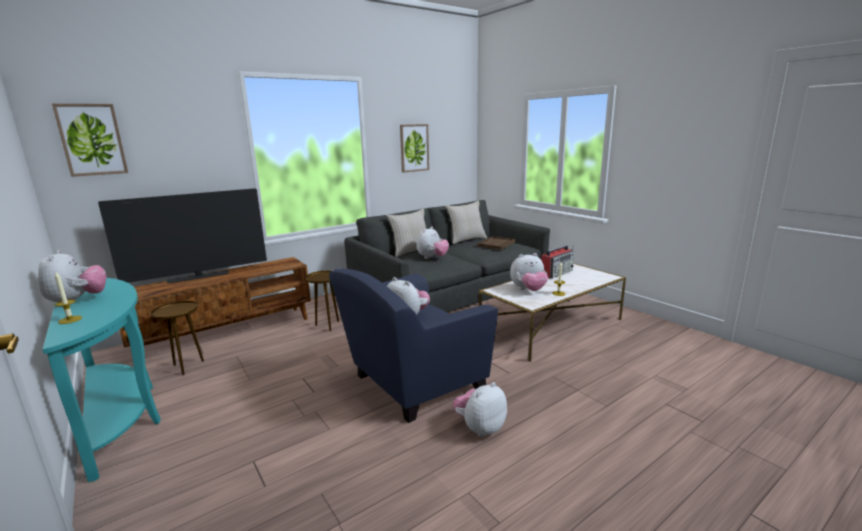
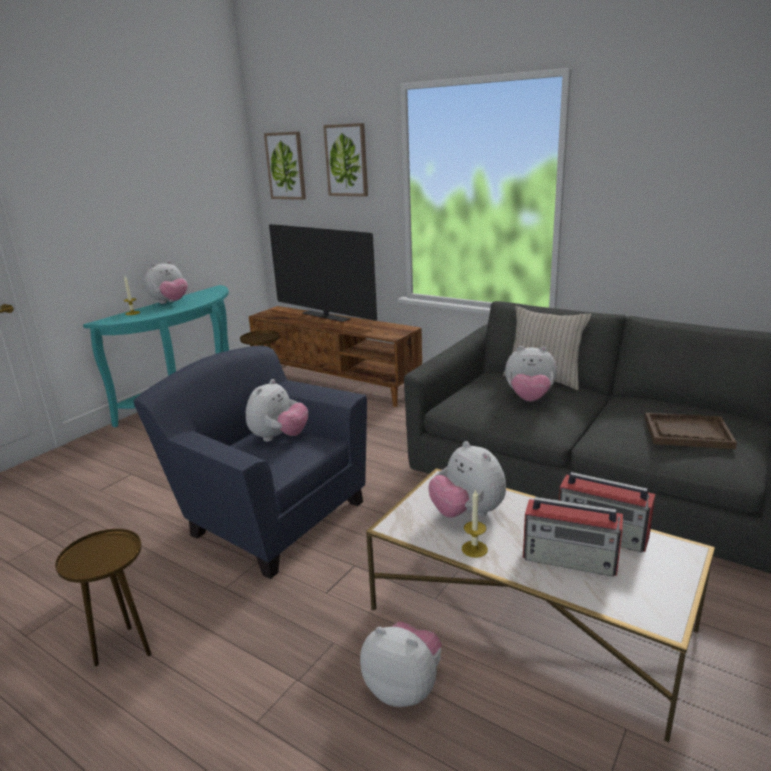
camera: 70 degrees right, 5 degrees up
brown side table [305,270,339,331] -> brown side table moved to [55,529,151,666]
picture [400,124,429,173] -> picture moved to [323,123,368,197]
beige pillow [445,201,487,244] -> none
plush toy [453,382,507,437] -> plush toy moved to [360,622,442,707]
none -> radio [523,497,623,577]

